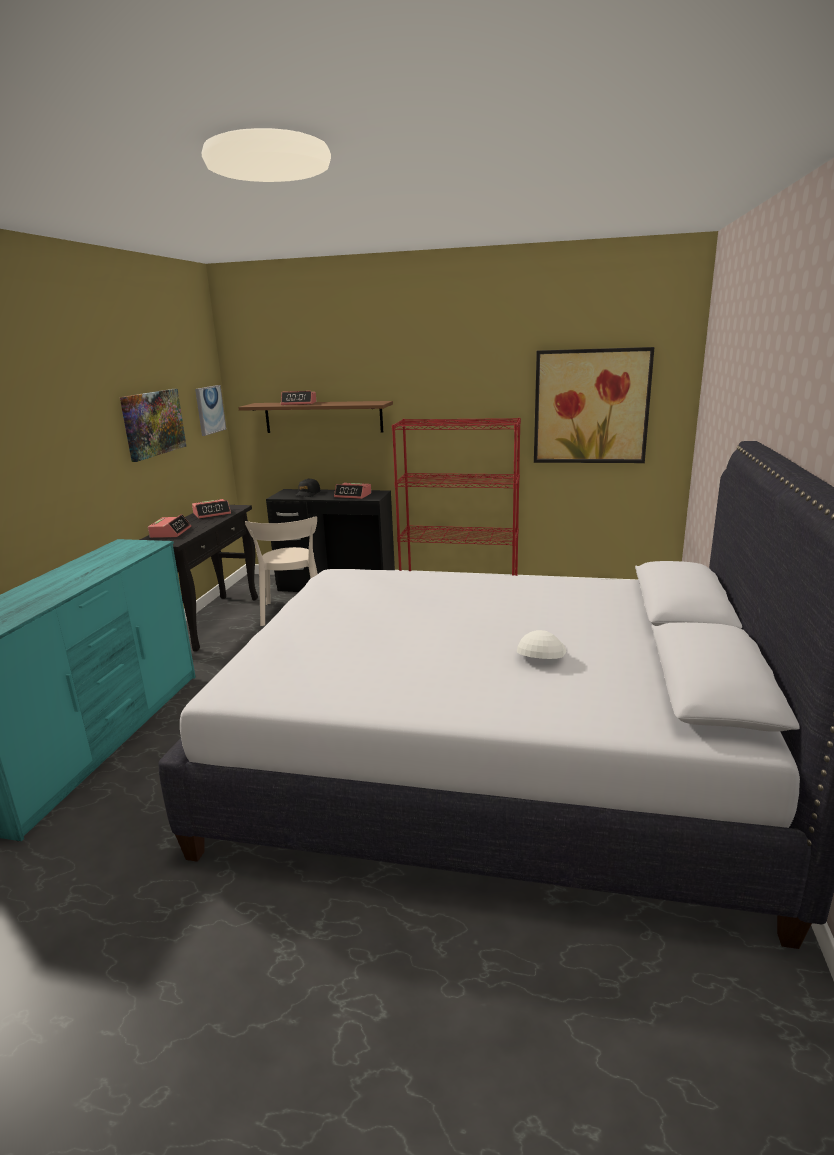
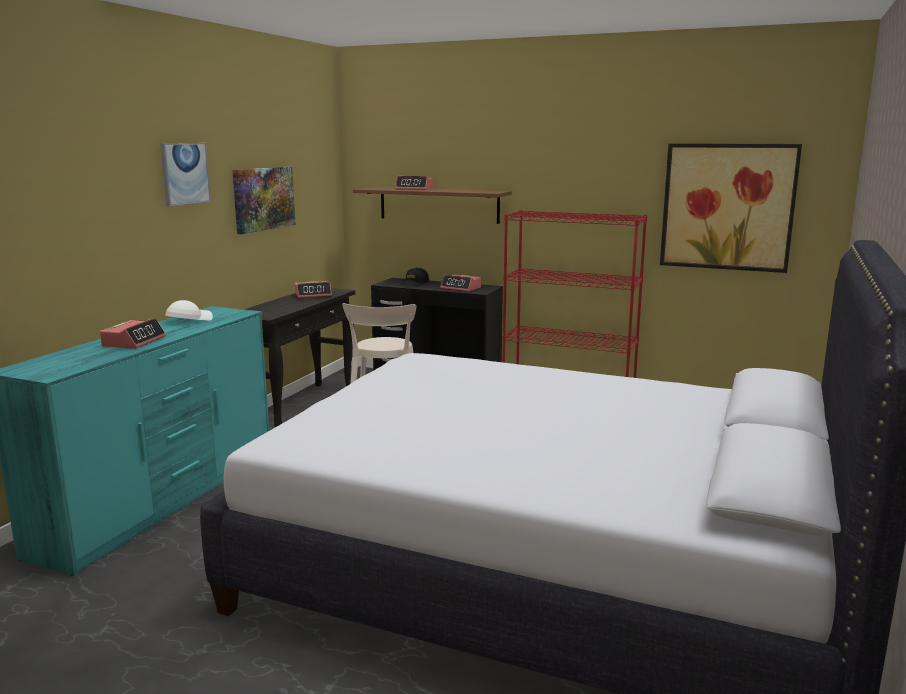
camera: 10 degrees right, 5 degrees down
alarm clock [148,514,191,538] -> alarm clock moved to [100,318,166,349]
picture [195,385,226,436] -> picture moved to [160,143,211,207]
white cap [517,630,567,659] -> white cap moved to [165,300,213,321]

